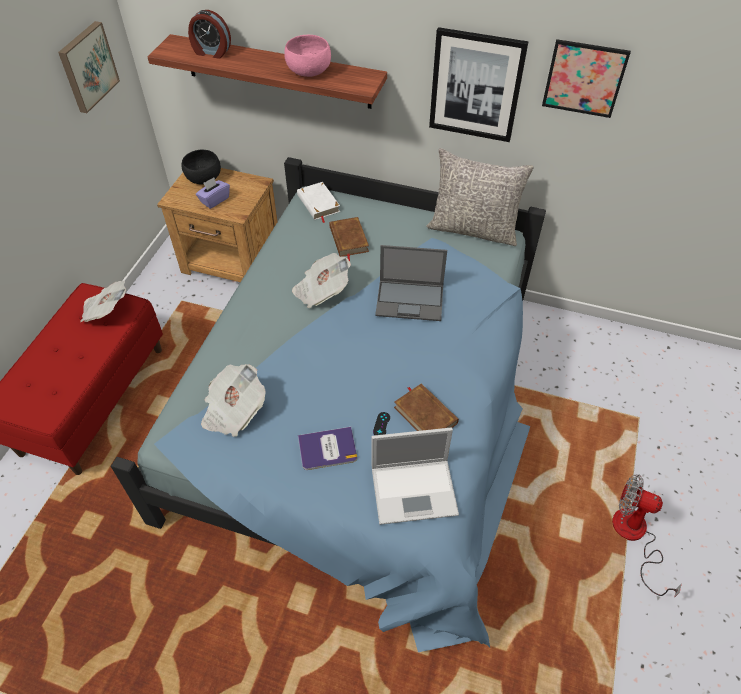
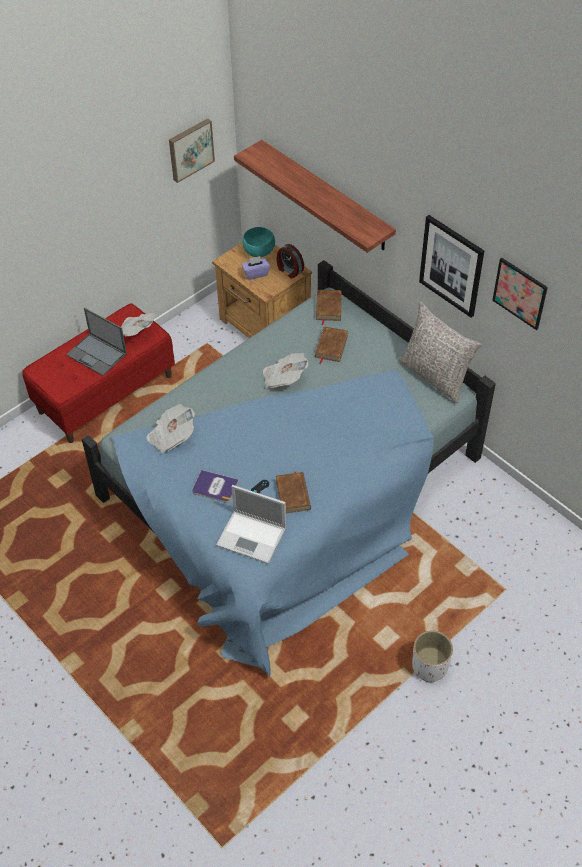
camera: 30 degrees right, 0 degrees up
black bowl [182,149,221,184] -> turquoise bowl [242,227,275,257]
alarm clock [188,10,231,59] -> alarm clock moved to [277,244,304,279]
pink bowl [284,35,331,77] -> none
white book [297,182,340,223] -> brown book [316,290,342,325]
laptop [375,245,447,321] -> laptop moved to [66,308,127,376]
fan [612,474,682,597] -> white planter [412,630,453,682]

